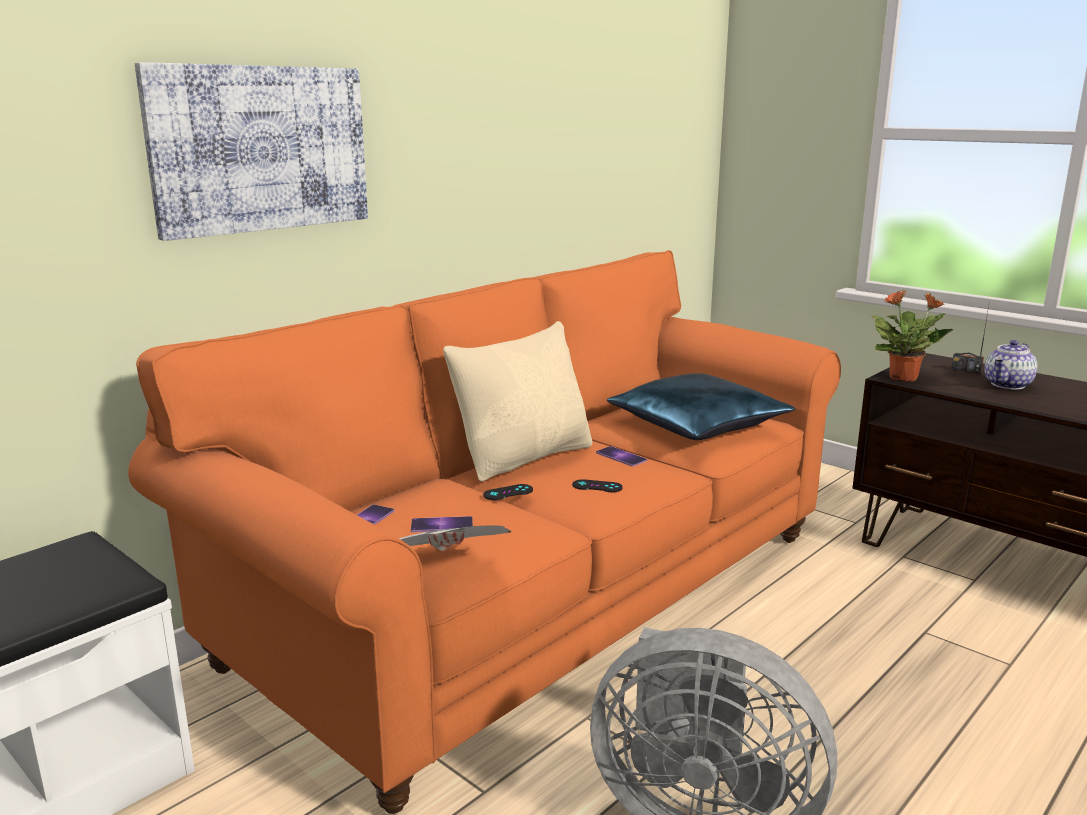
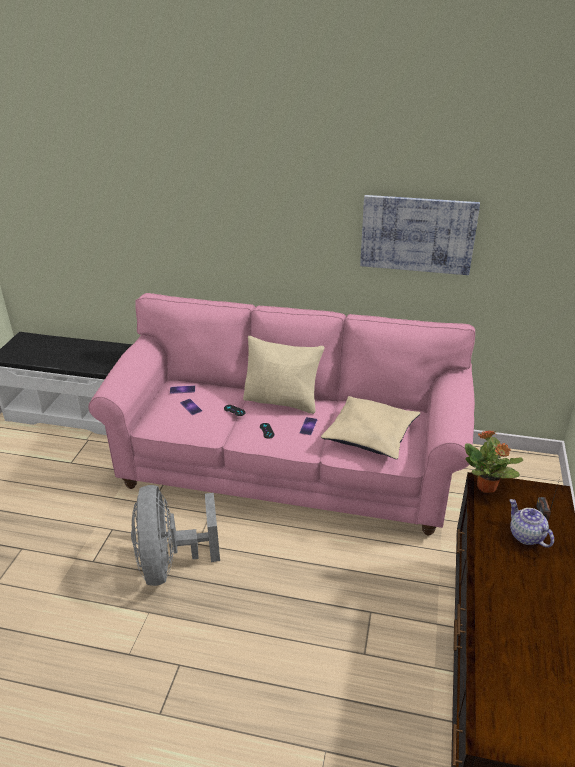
camera: 60 degrees right, 15 degrees up
orange sofa [128,250,841,814] -> pink sofa [88,293,475,536]
picture [135,62,368,241] -> picture moved to [360,195,480,275]
newspaper [399,525,512,551] -> none
blue pillow [607,373,795,440] -> beige pillow [321,396,421,459]
teapot [984,340,1037,389] -> teapot turned 45 degrees clockwise [510,499,554,548]

